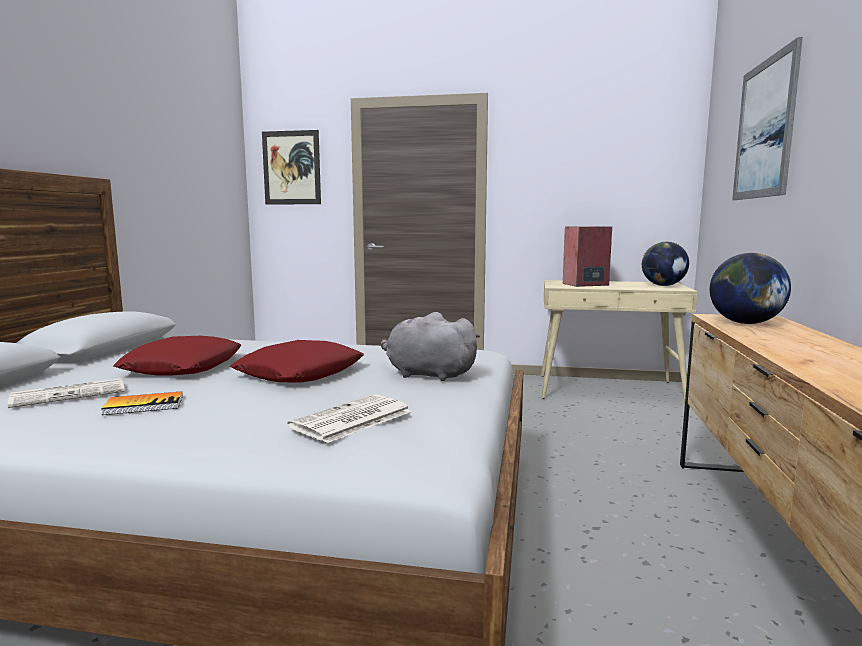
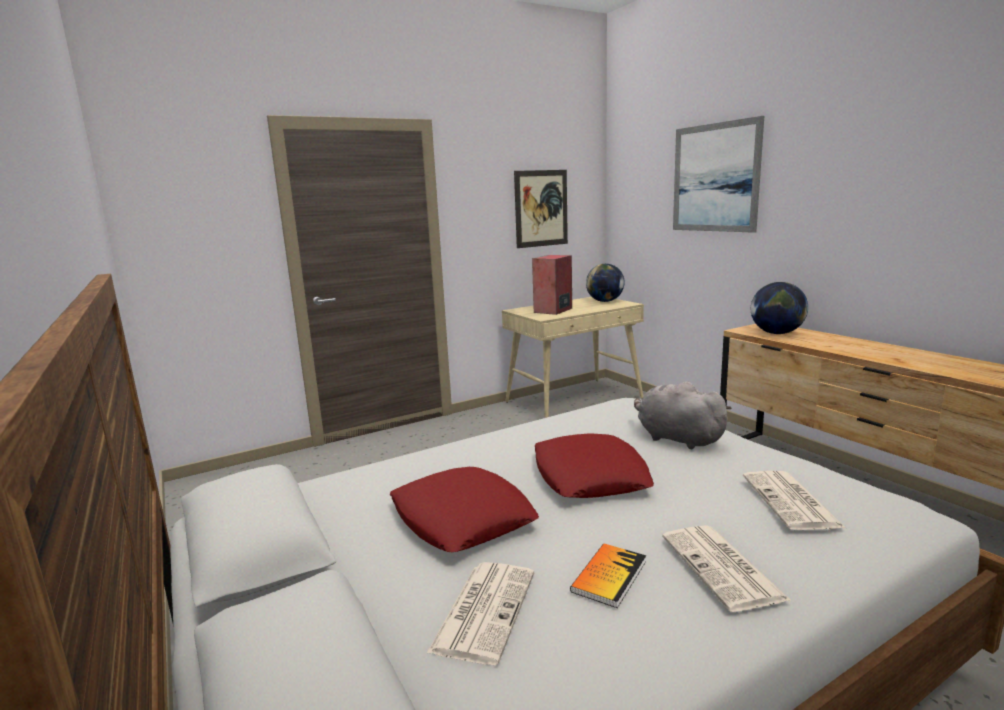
camera: 40 degrees left, 5 degrees up
picture [262,130,321,205] -> picture moved to [514,170,568,248]
grey plush toy [381,312,480,381] -> grey plush toy turned 60 degrees clockwise [634,382,732,449]
none -> newspaper [662,525,790,612]

